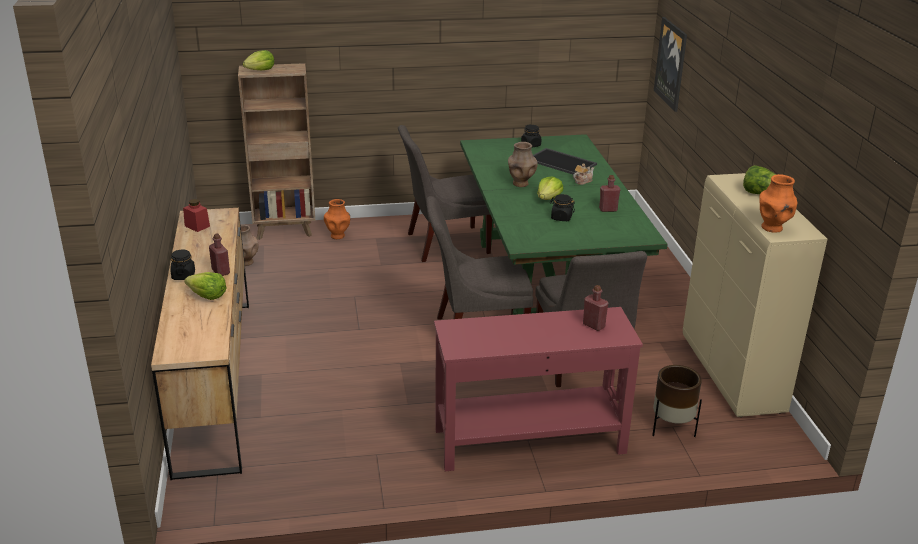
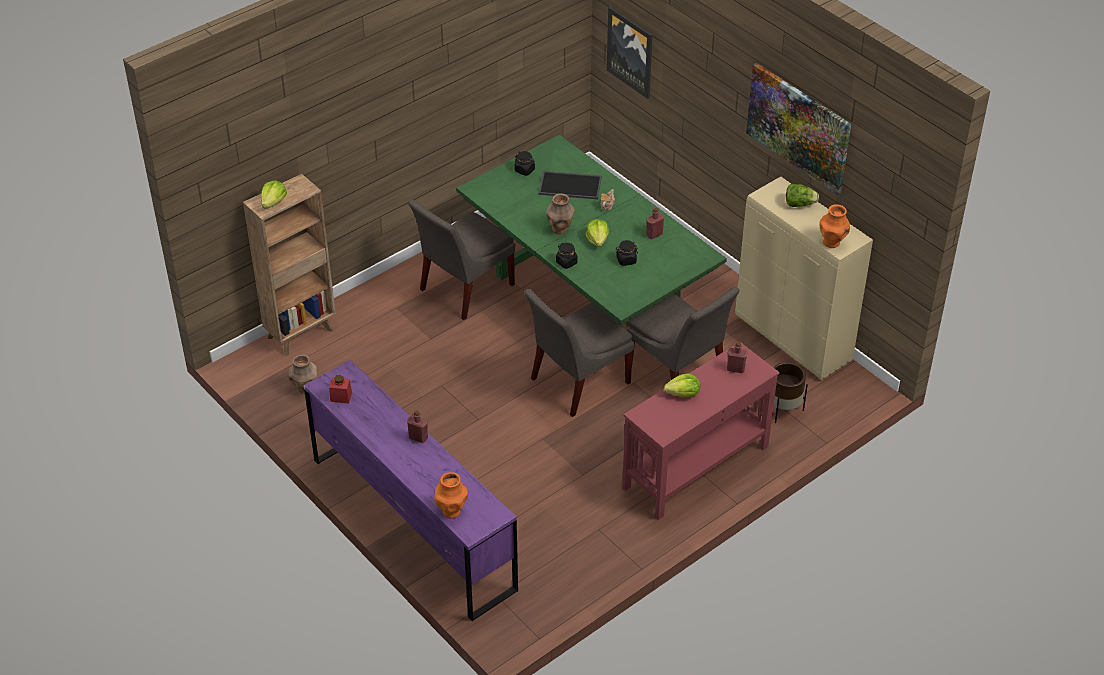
camera: 30 degrees left, 15 degrees up
brown dresser [151,208,249,480] -> purple dresser [304,360,518,621]
black jar [170,249,195,280] -> black jar moved to [556,243,578,269]
lettuce [185,272,227,300] -> lettuce moved to [664,373,700,398]
orange vase [324,199,350,239] -> orange vase moved to [434,472,468,519]
none -> picture [746,63,851,195]

